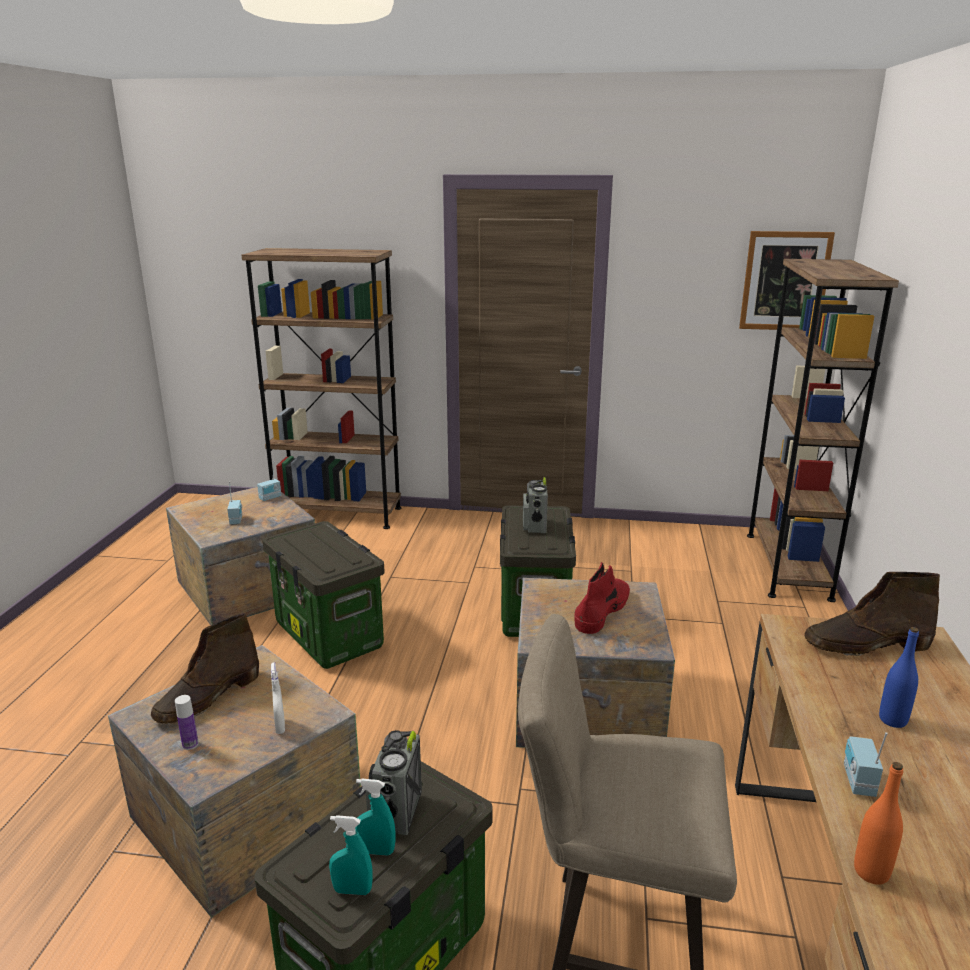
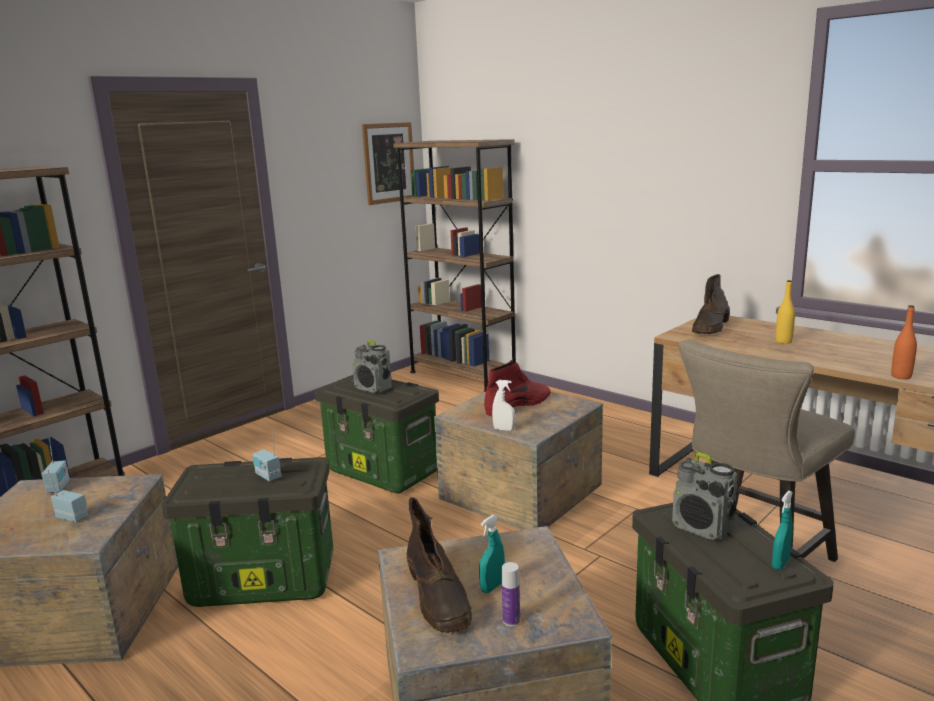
camera: 55 degrees left, 5 degrees down
white spray bottle [271,662,285,734] -> white spray bottle moved to [492,380,515,431]
turquoise spray bottle [355,779,395,856] -> turquoise spray bottle moved to [479,515,505,593]
red boot [574,562,630,634] -> red boot turned 75 degrees clockwise [484,360,551,416]
radio [844,732,888,797] -> radio moved to [252,433,281,481]
blue bottle [879,627,919,728] -> yellow bottle [775,280,795,344]

